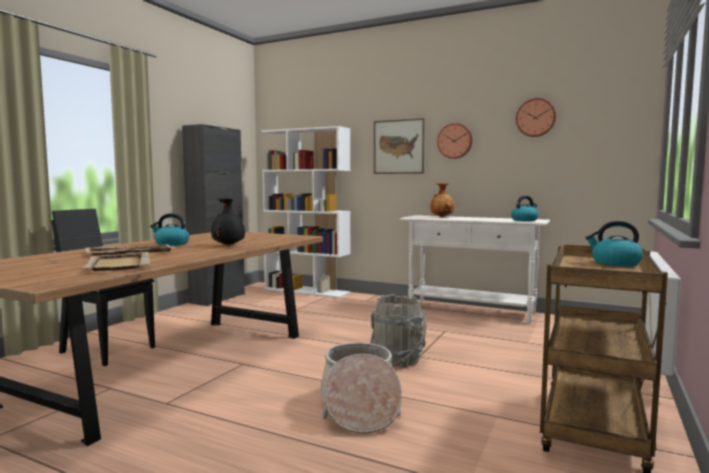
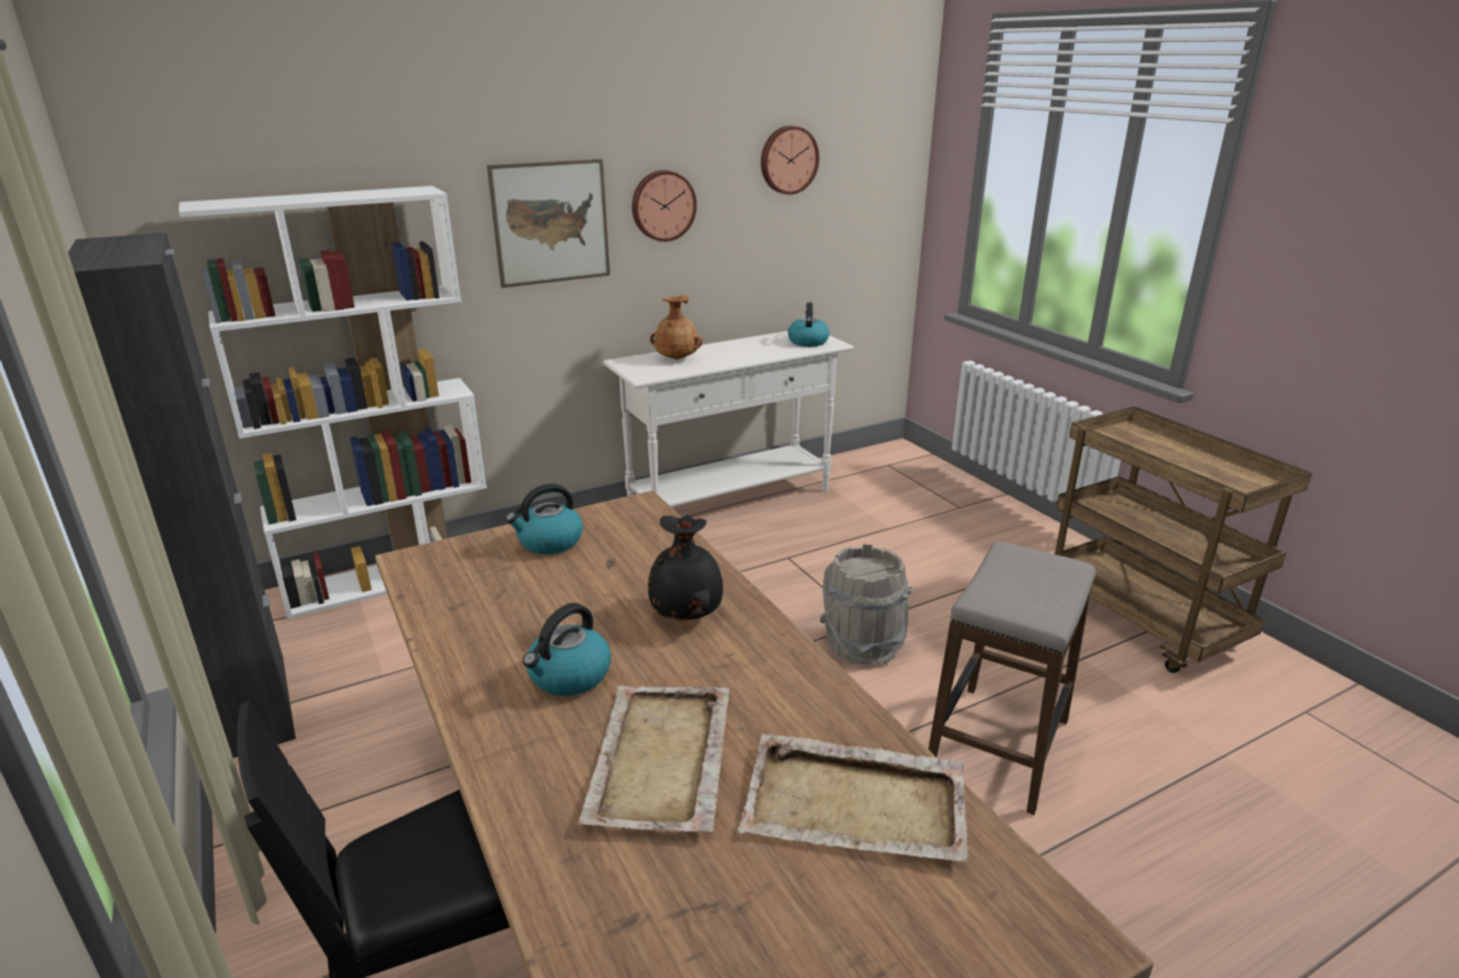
camera: 55 degrees left, 20 degrees up
basket [321,343,402,434] -> stool [928,541,1096,815]
kettle [585,221,643,266] -> kettle moved to [506,484,583,554]

